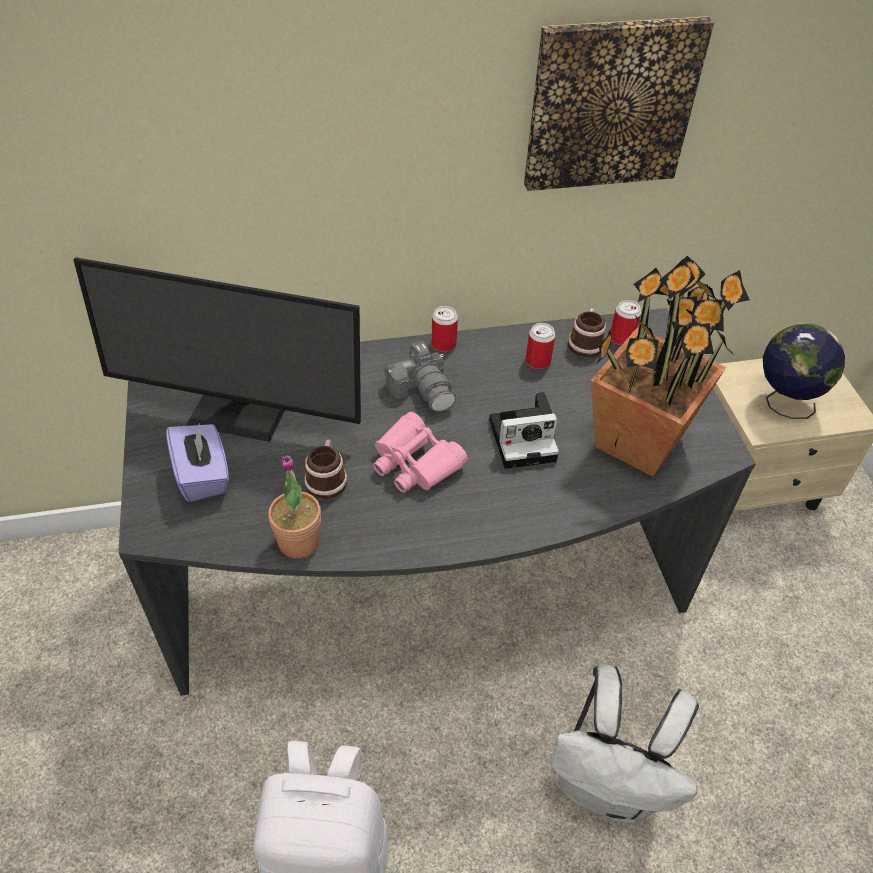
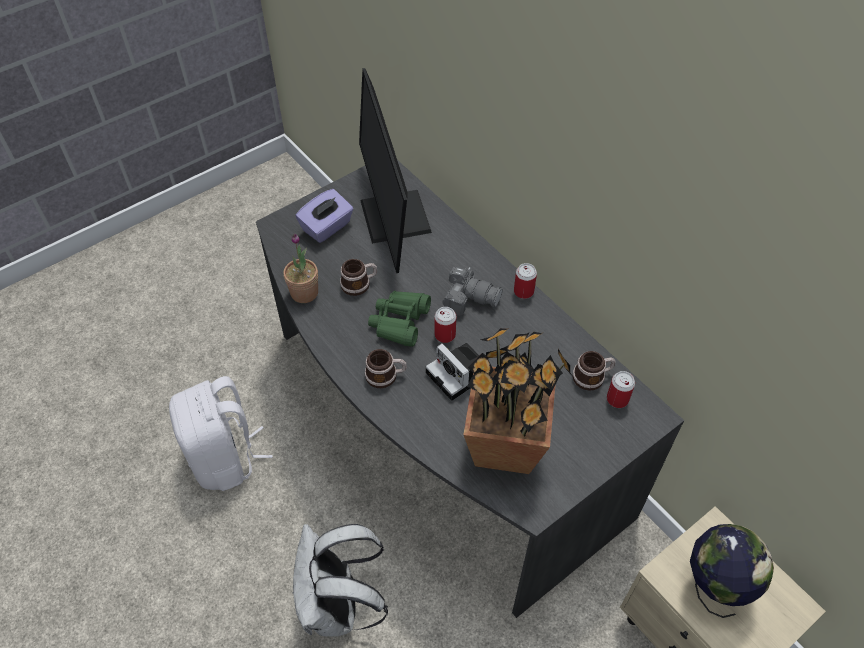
camera: 65 degrees right, 5 degrees up
pink binoculars [373,412,468,493] -> green binoculars [368,291,431,347]
camera [384,341,456,412] -> camera turned 105 degrees counterclockwise [442,267,503,316]
picture [524,16,714,191] -> none
can [526,323,555,369] -> can moved to [434,307,456,343]
none -> mug [365,349,407,388]

